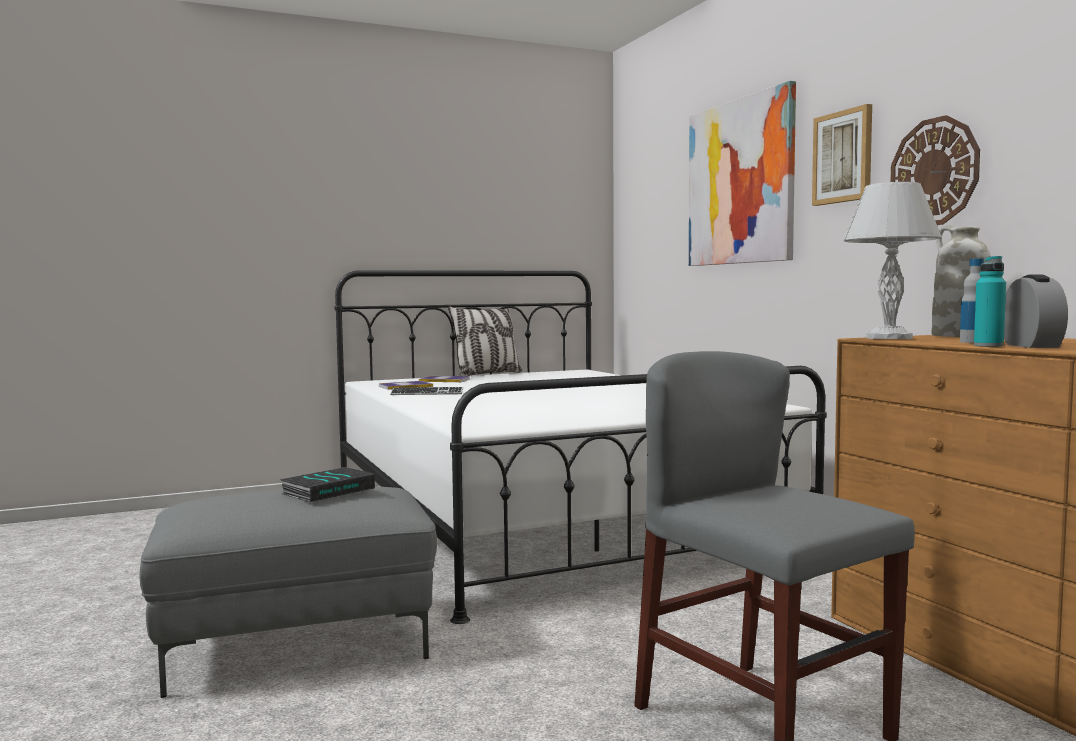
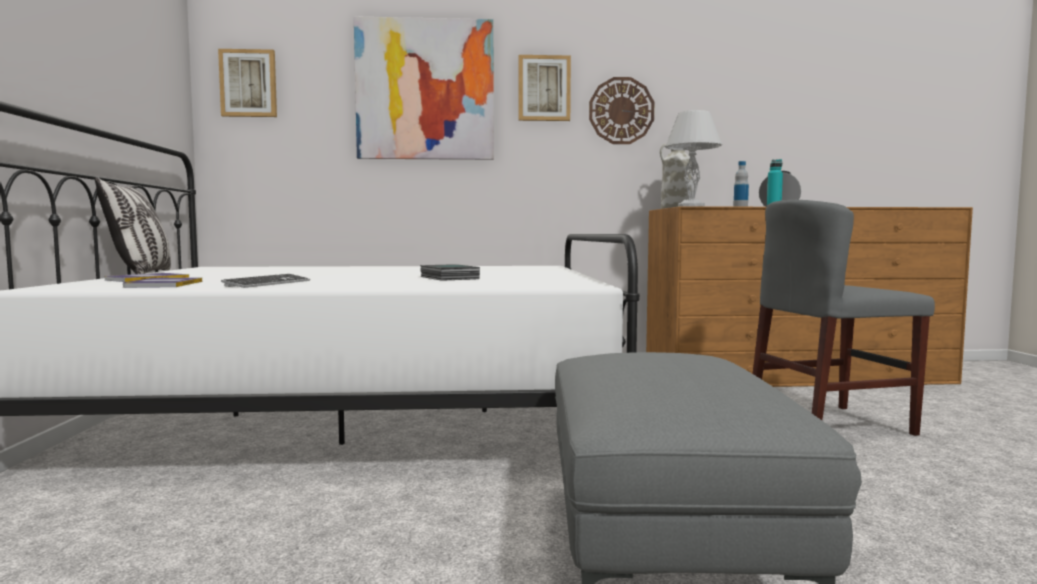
camera: 70 degrees left, 0 degrees up
book [280,467,375,502] -> book moved to [420,264,480,281]
none -> picture [218,49,277,117]

